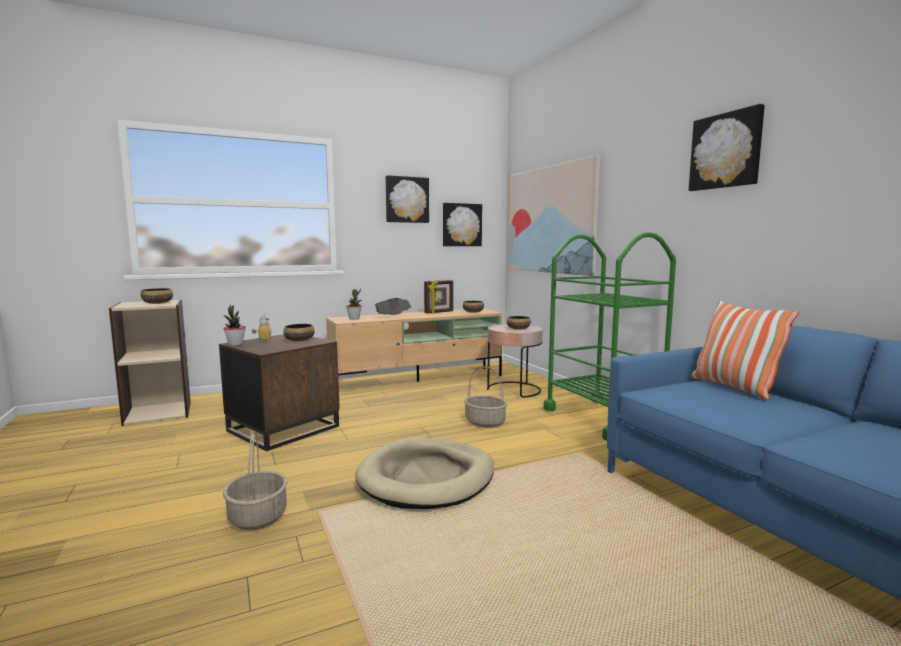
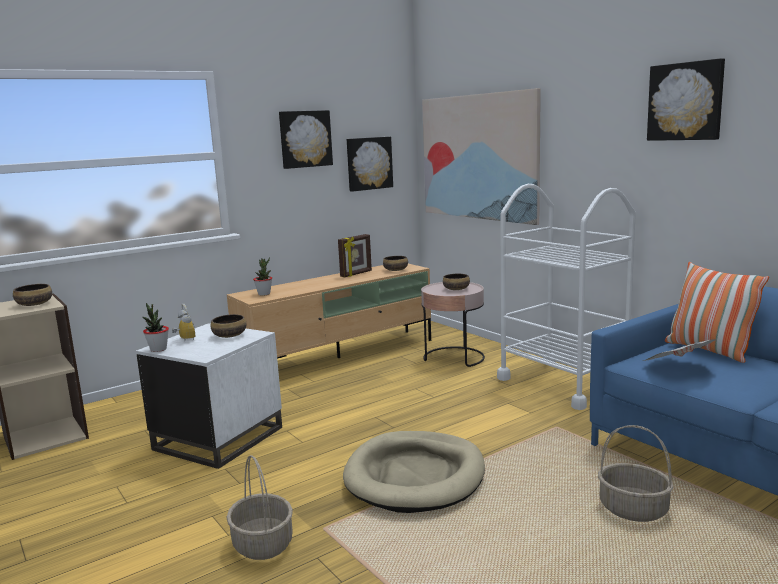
camera: 10 degrees left, 5 degrees up
brown side table [219,334,340,451] -> white side table [136,323,282,469]
newspaper [375,298,411,315] -> newspaper moved to [643,339,717,361]
basket [464,366,507,428] -> basket moved to [598,425,673,522]
green cart [544,232,676,441] -> white cart [497,184,636,410]

